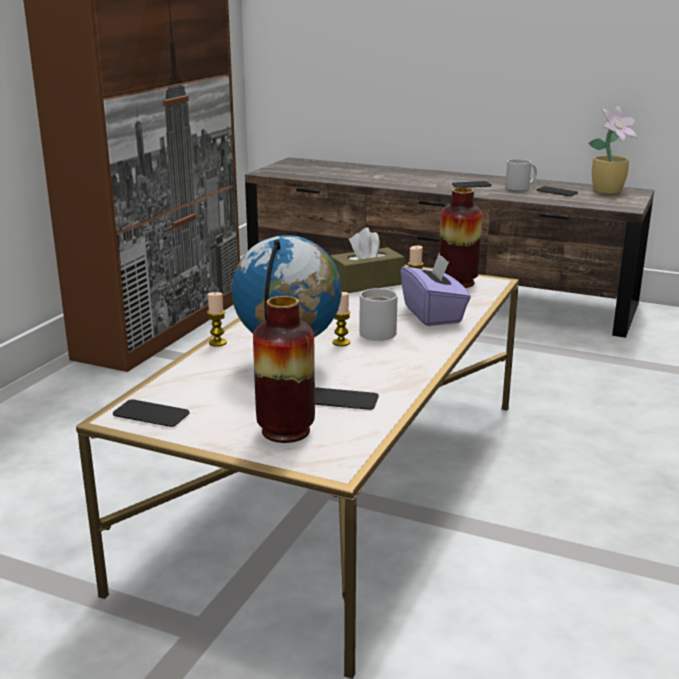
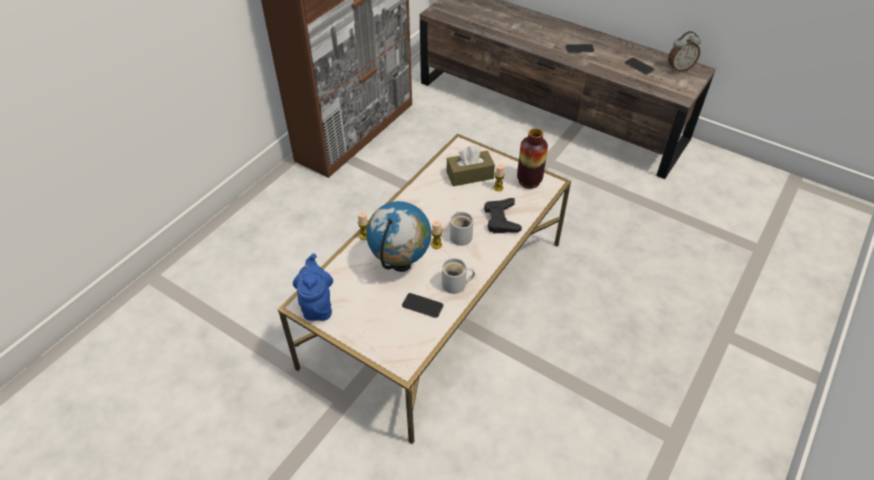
camera: 10 degrees right, 25 degrees up
phone [113,399,190,427] -> blue teapot [293,254,333,321]
vase [253,296,315,443] -> none
purple tissue box [400,253,471,326] -> black game controller [484,198,522,233]
white mug [505,159,537,191] -> white mug moved to [442,258,475,294]
potted plant [588,106,637,194] -> alarm clock [668,31,701,72]

